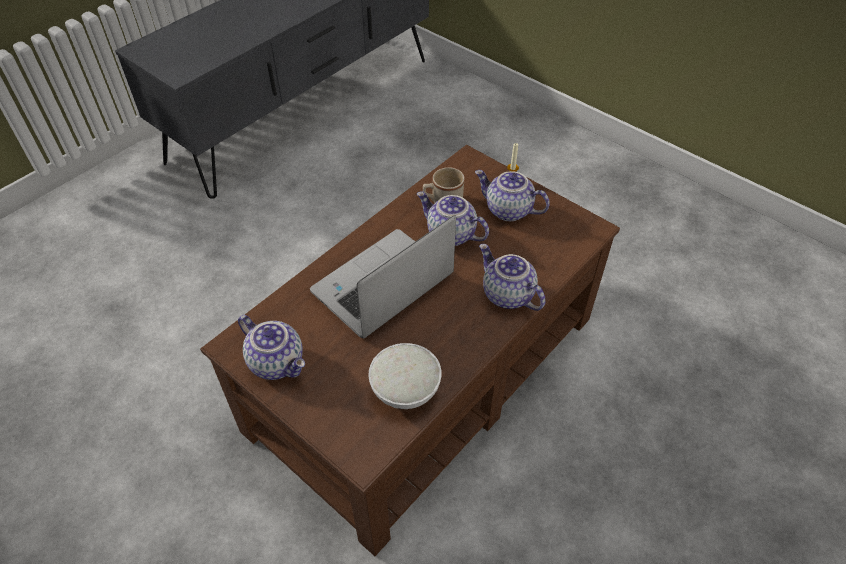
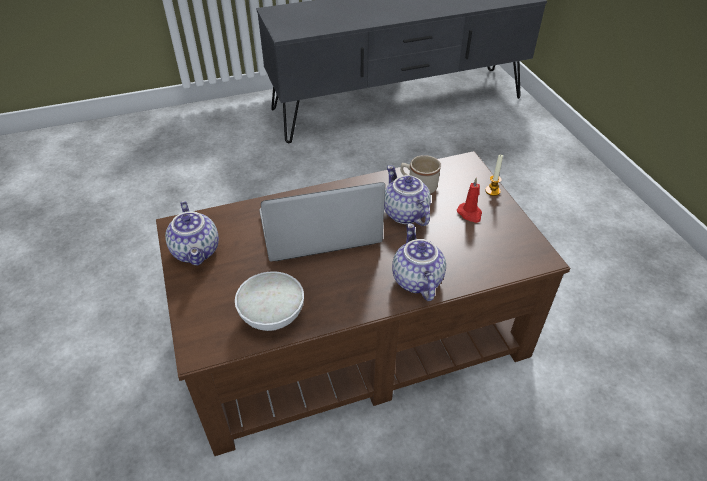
camera: 30 degrees right, 5 degrees down
teapot [475,170,550,221] -> red candle [457,177,482,223]

